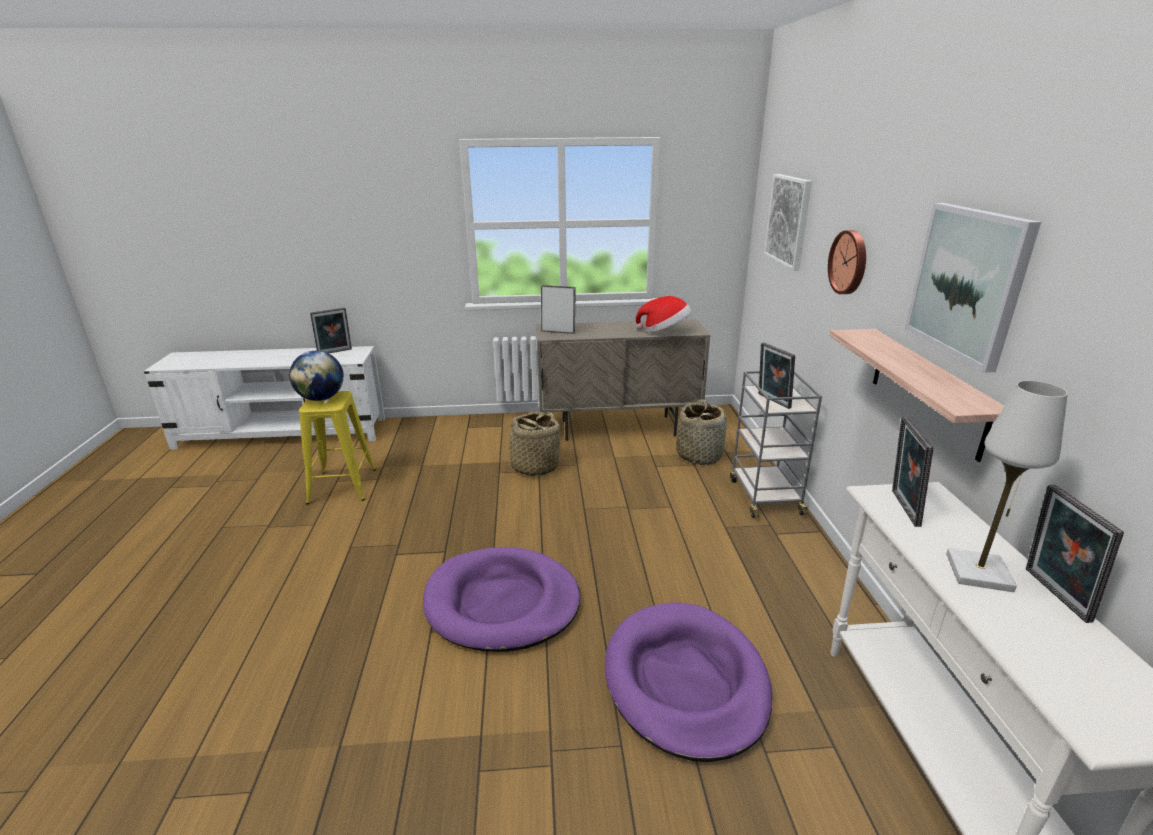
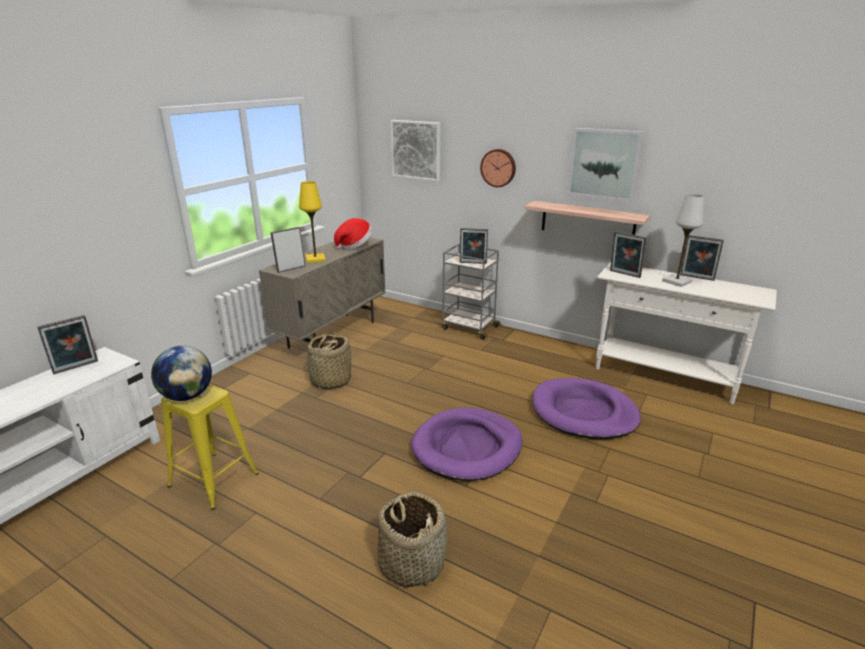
camera: 55 degrees left, 0 degrees up
picture frame [310,307,352,353] -> picture frame turned 45 degrees clockwise [37,315,98,374]
basket [676,399,727,465] -> basket moved to [378,491,447,587]
none -> yellow table lamp [299,181,326,263]

